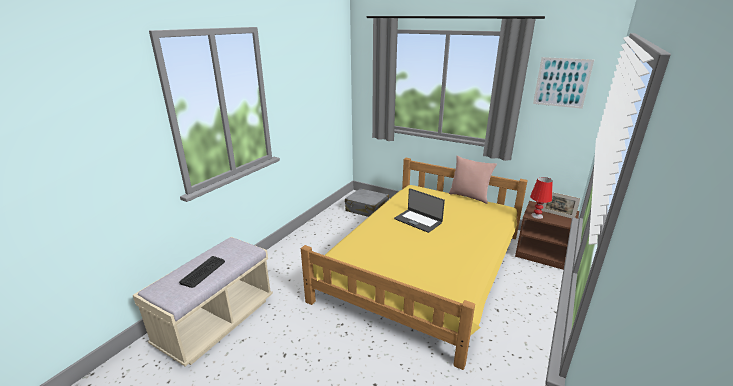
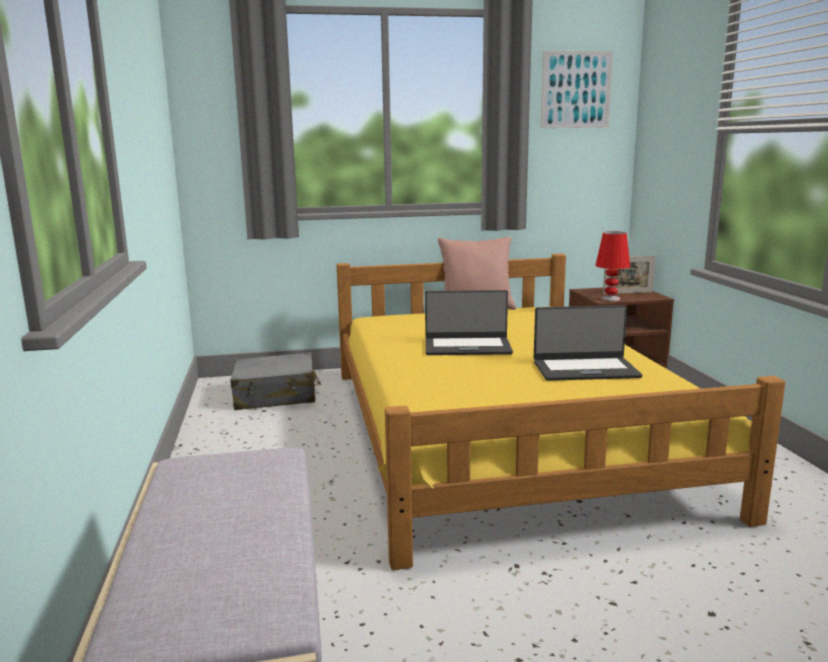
camera: 40 degrees left, 10 degrees down
keyboard [179,256,225,288] -> none
none -> laptop [534,305,642,381]

